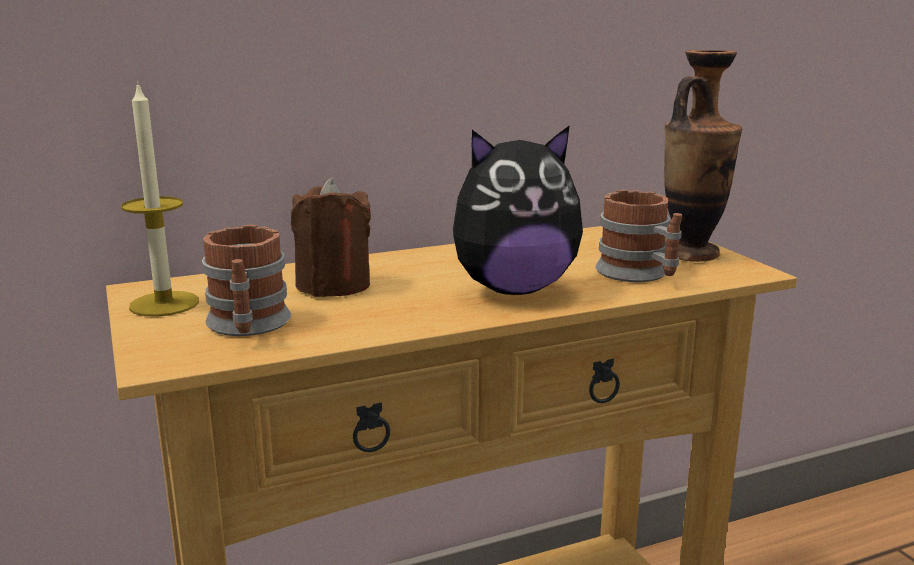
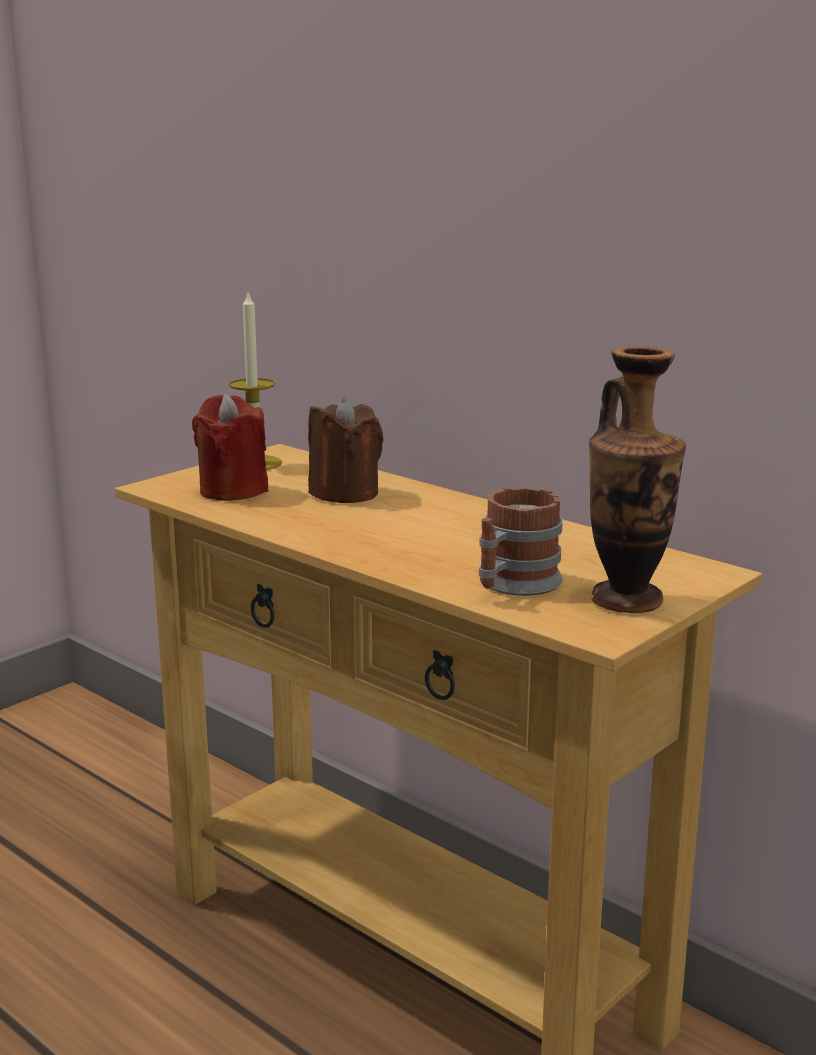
camera: 65 degrees right, 0 degrees up
mug [202,225,291,336] -> red candle [192,394,268,501]
plush toy [453,125,583,295] -> none

